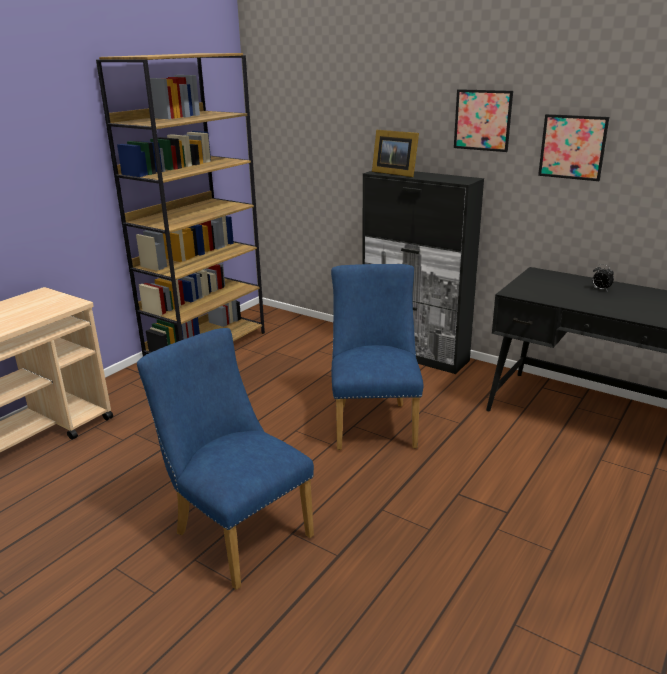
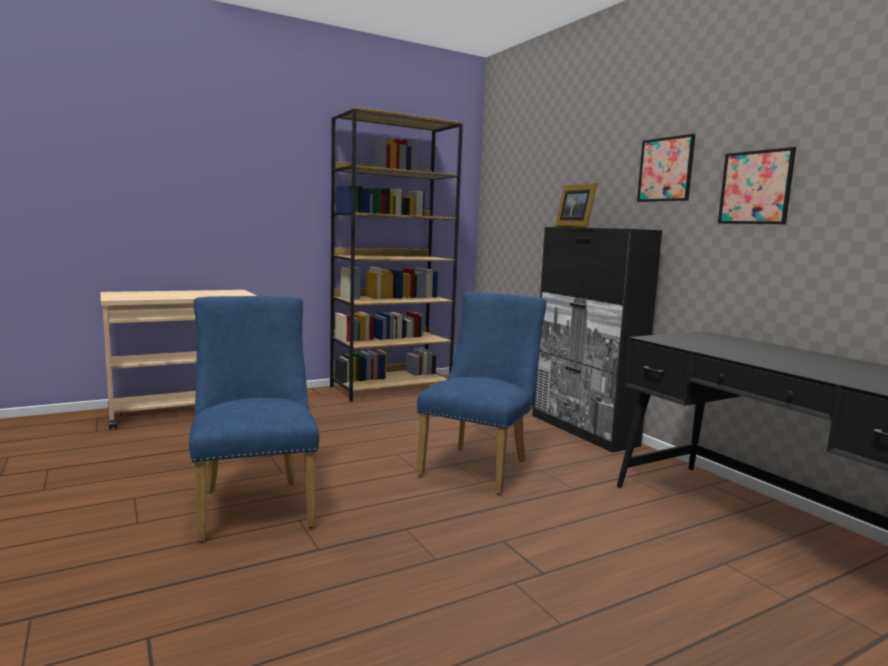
camera: 25 degrees right, 15 degrees down
alarm clock [592,264,614,290] -> none

